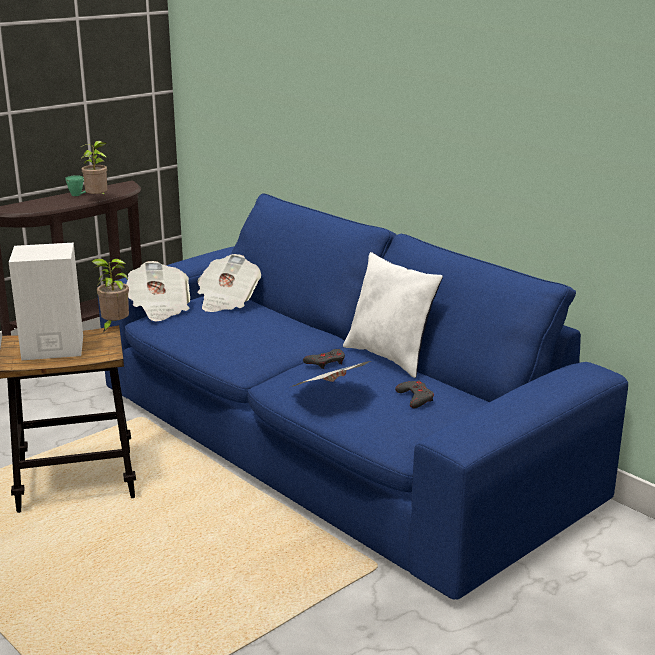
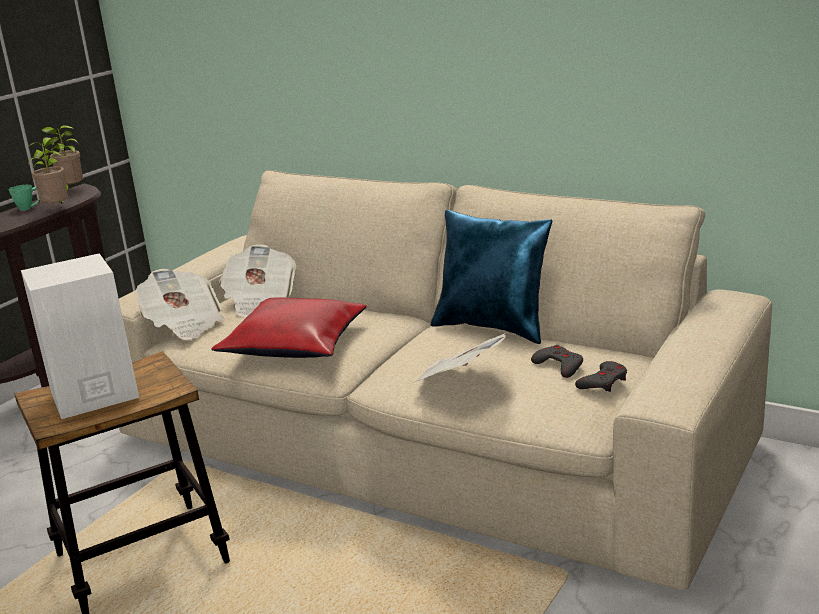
camera: 15 degrees left, 0 degrees up
potted plant [91,258,129,332] -> potted plant moved to [41,125,83,190]
blue sofa [97,194,628,600] -> beige sofa [119,170,772,590]
grey game controller [303,349,345,369] -> grey game controller moved to [575,361,627,392]
white pillow [343,252,443,378] -> blue pillow [431,210,552,344]
none -> red pillow [211,298,367,358]

